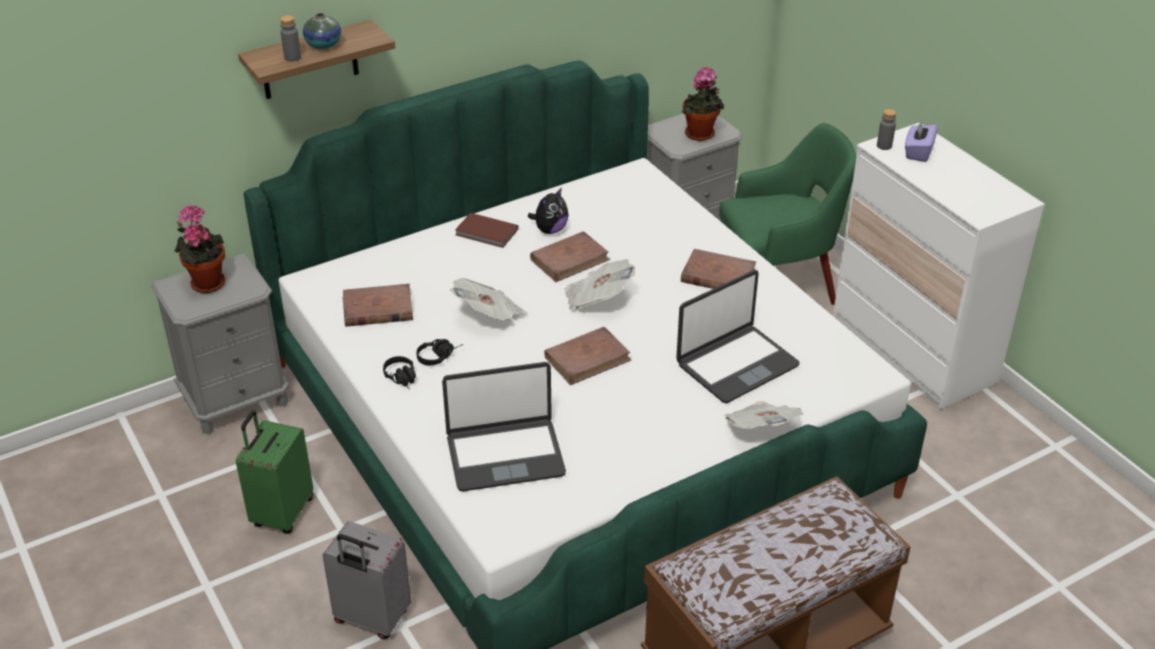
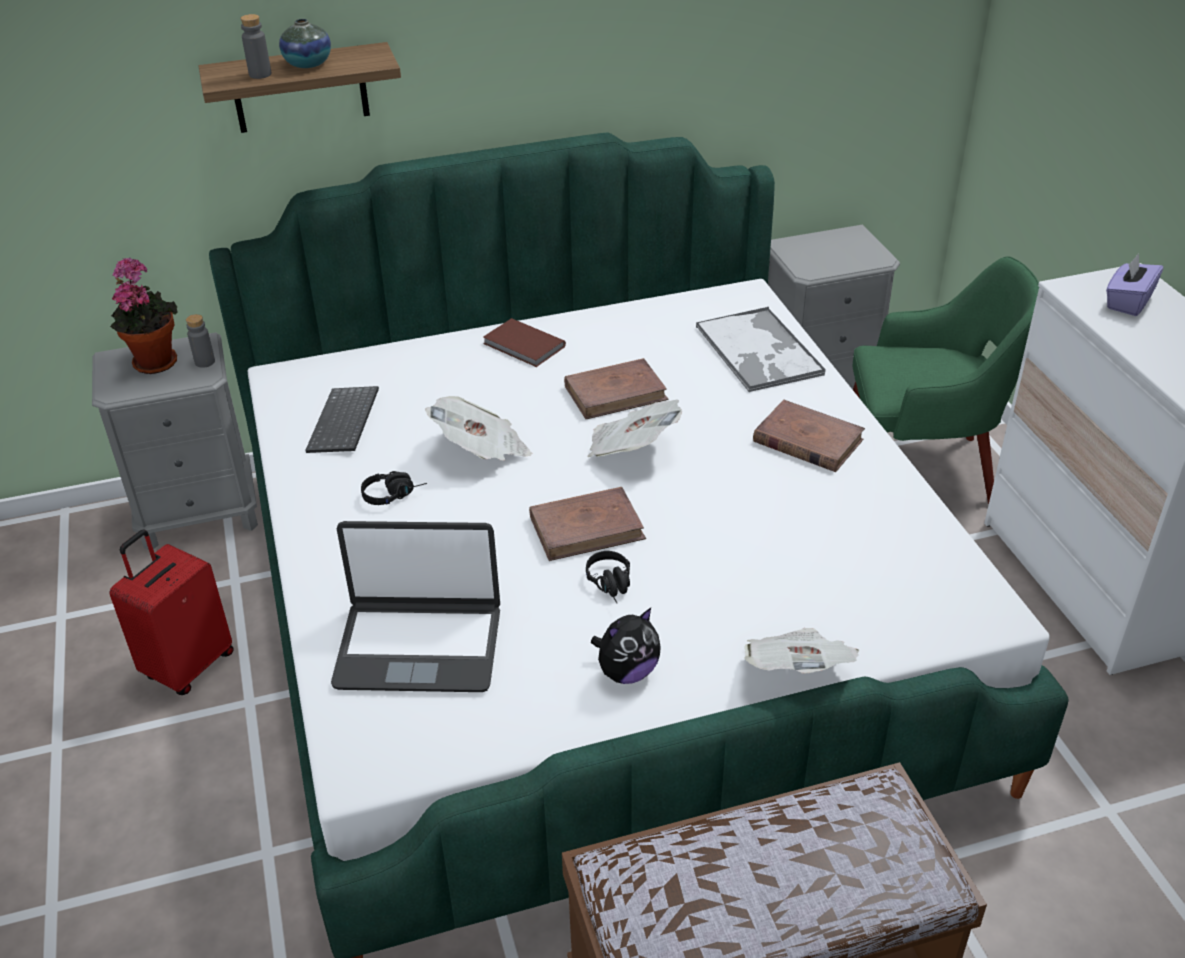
camera: 15 degrees right, 0 degrees up
green suitcase [236,410,313,534] -> red suitcase [110,530,234,695]
grey suitcase [322,521,412,639] -> none
brown book [343,284,413,327] -> keyboard [305,386,379,453]
black headphones [383,356,416,389] -> black headphones moved to [586,551,630,603]
plush toy [528,188,569,234] -> plush toy moved to [591,608,661,684]
laptop [676,270,800,403] -> none
potted plant [682,67,724,141] -> none
grey bottle [877,109,896,150] -> grey bottle moved to [186,314,215,368]
none -> tray [696,307,826,393]

